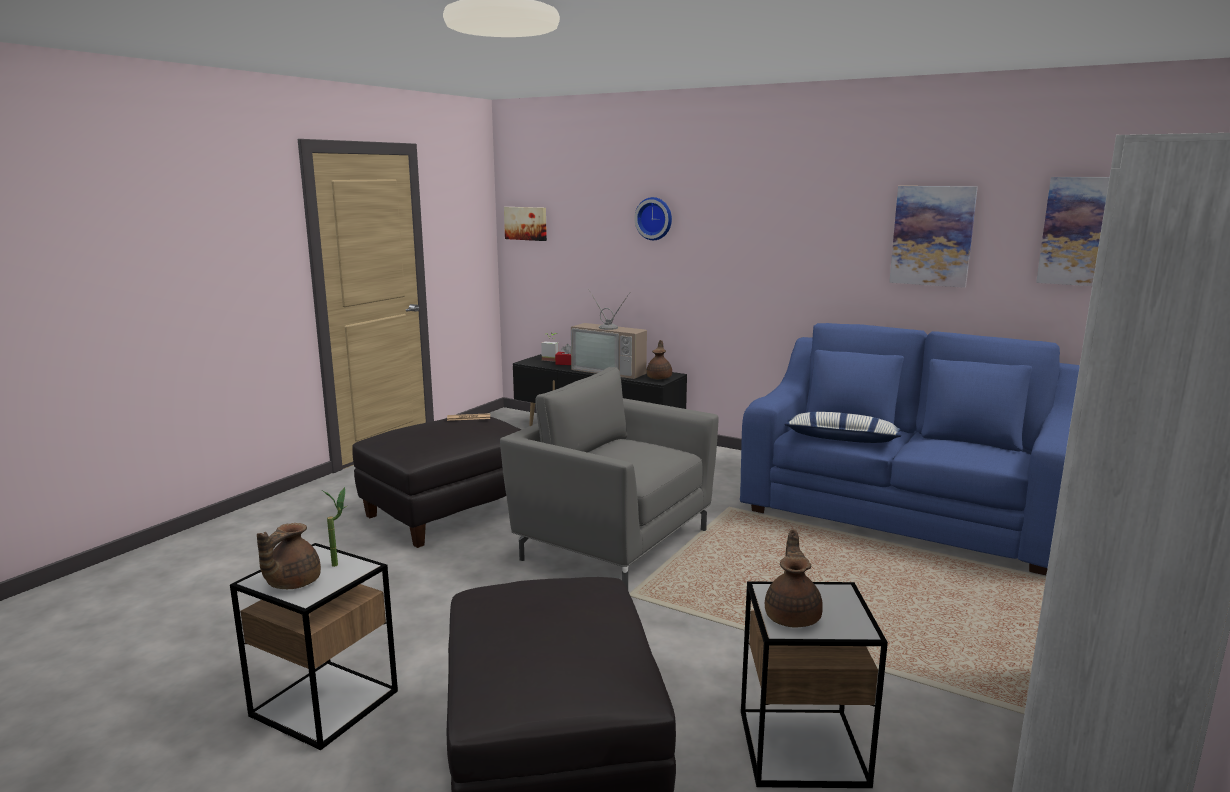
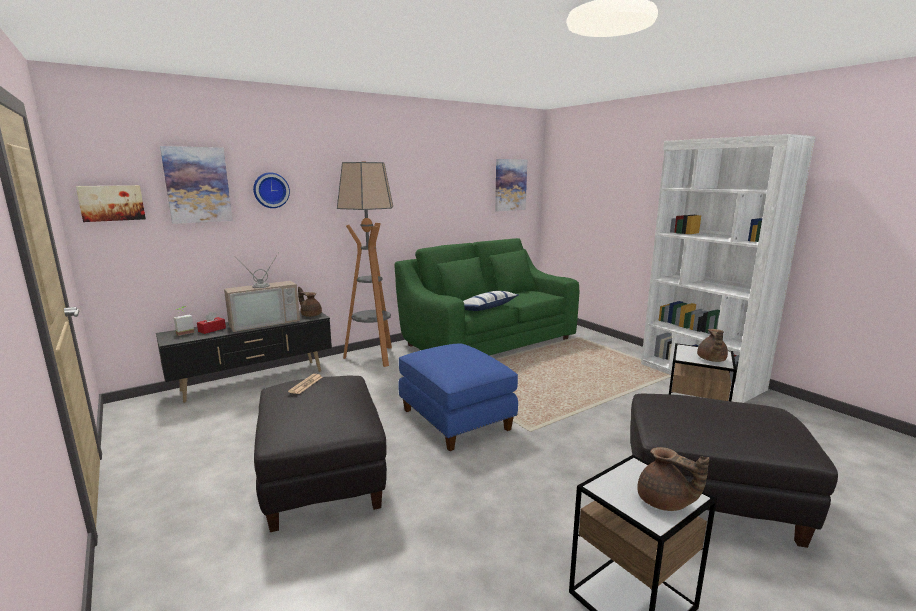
camera: 65 degrees left, 0 degrees up
potted plant [322,487,347,567] -> none
grey armchair [500,367,719,589] -> blue ottoman [398,343,518,451]
blue sofa [740,323,1080,575] -> green sofa [394,238,579,356]
brown teapot [765,529,823,628] -> brown teapot turned 105 degrees counterclockwise [697,329,728,362]
picture [889,186,978,288] -> picture moved to [160,146,233,224]
none -> floor lamp [337,162,393,367]

